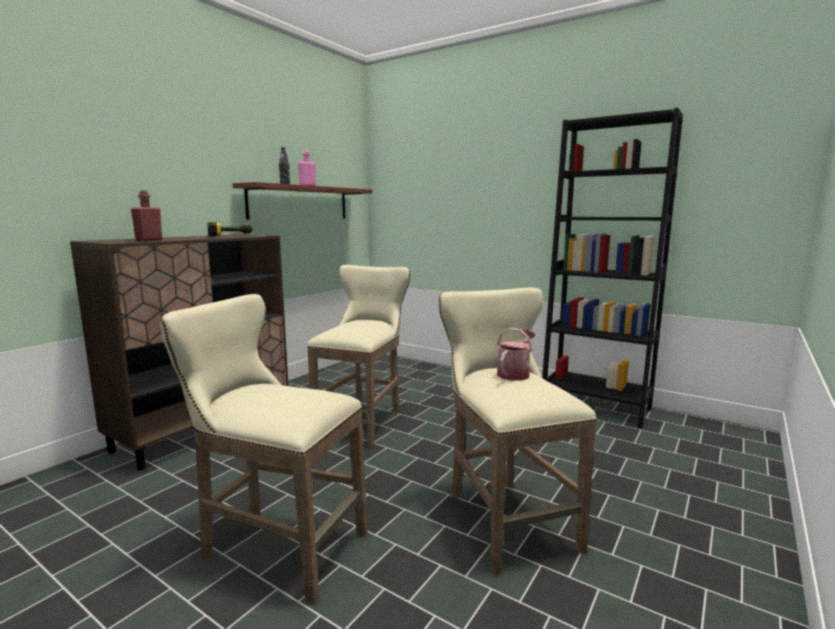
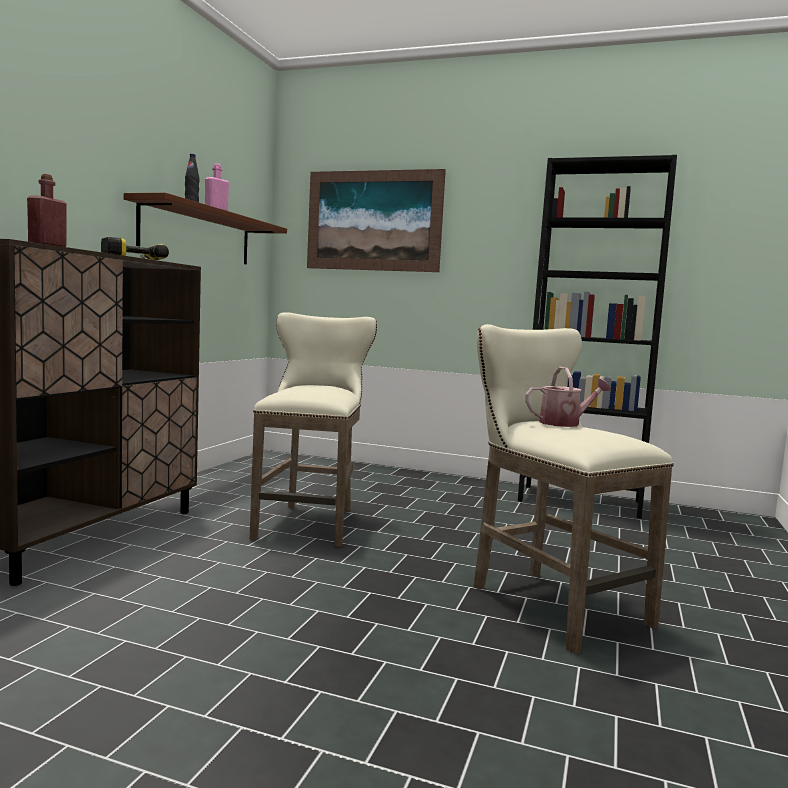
camera: 15 degrees left, 5 degrees down
beige stool [160,294,367,603] -> none
watering can [497,328,535,381] -> watering can turned 60 degrees clockwise [525,367,611,427]
none -> picture [307,169,446,272]

